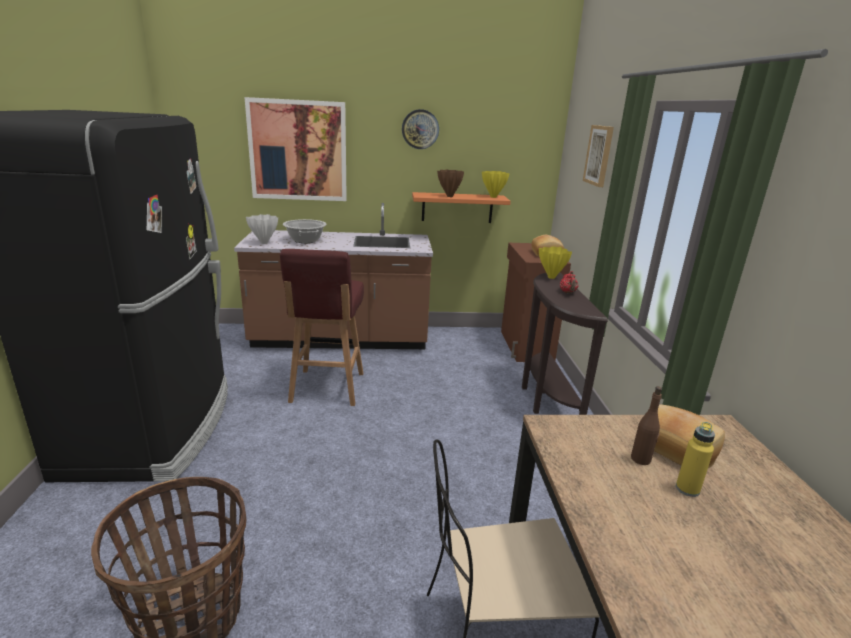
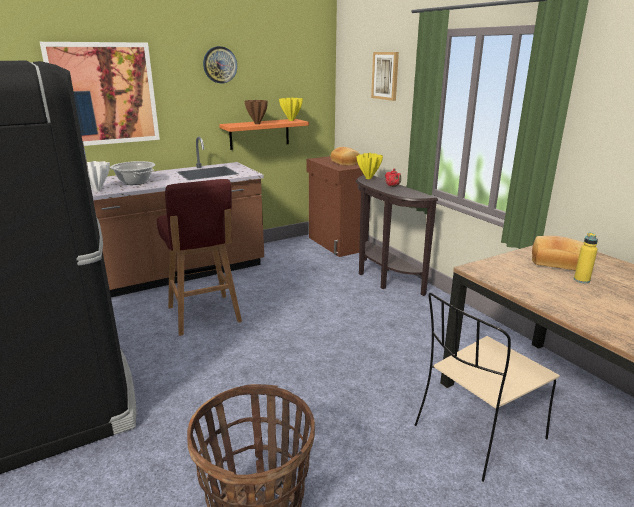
camera: 25 degrees left, 0 degrees up
brown bottle [631,386,662,465] -> none

